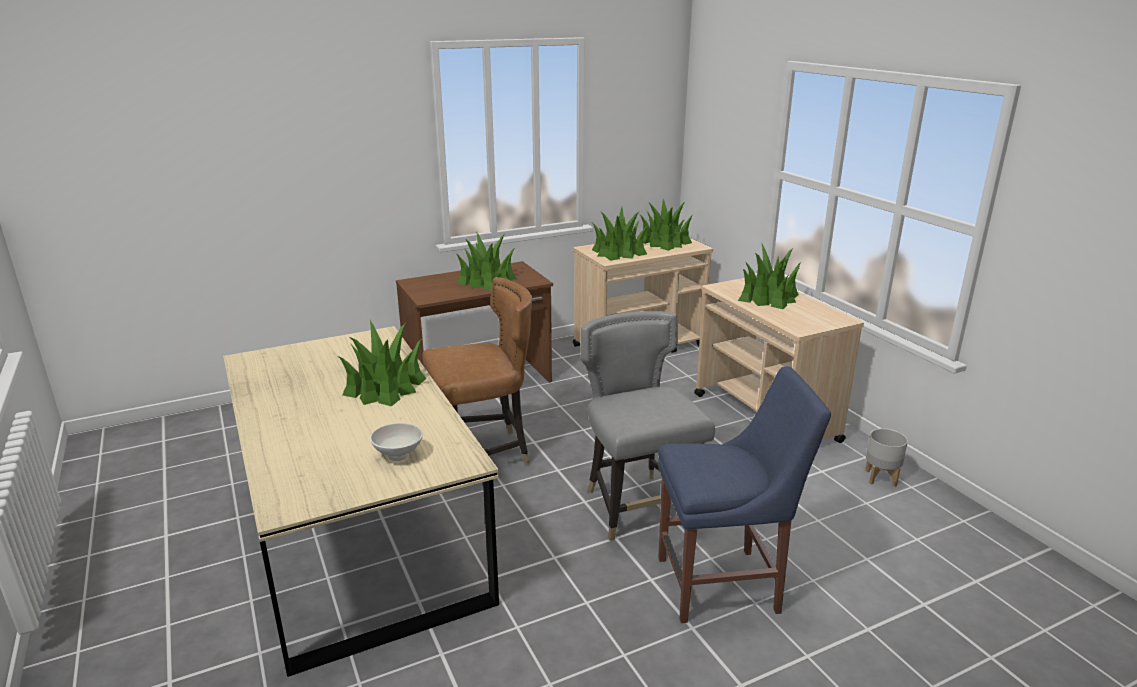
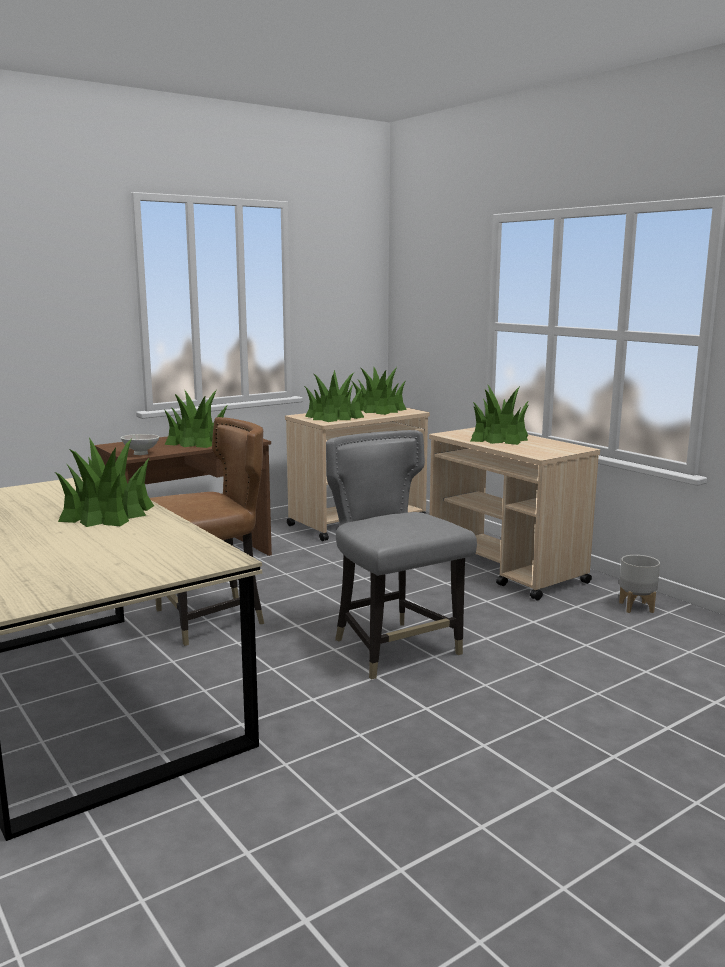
camera: 10 degrees left, 10 degrees down
white bowl [370,423,423,461] -> white bowl moved to [121,434,159,455]
blue chair [658,366,831,623] -> none

